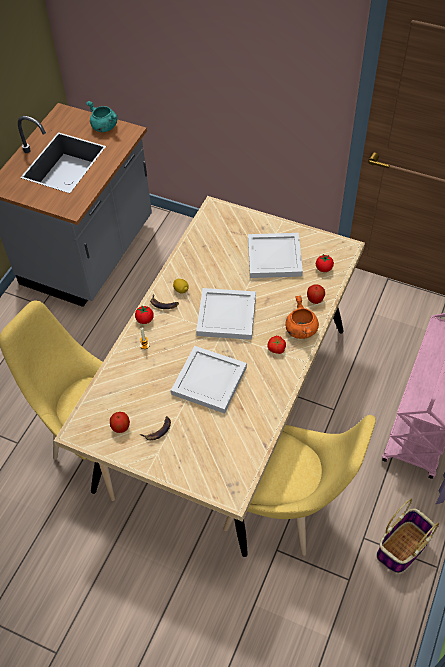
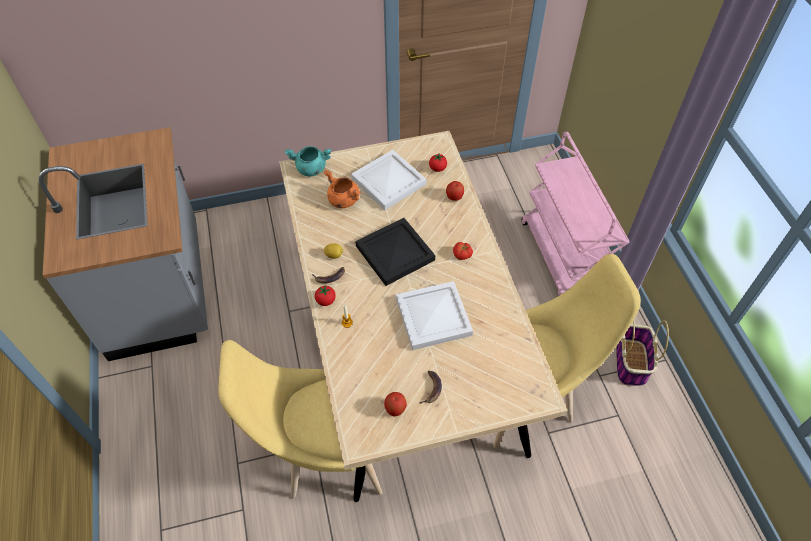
camera: 40 degrees left, 0 degrees up
turquoise cooking pot [86,101,117,132] -> turquoise cooking pot moved to [285,146,331,176]
white tray [196,288,256,340] -> black tray [355,218,435,286]
orange cooking pot [285,296,319,339] -> orange cooking pot moved to [324,170,361,208]

